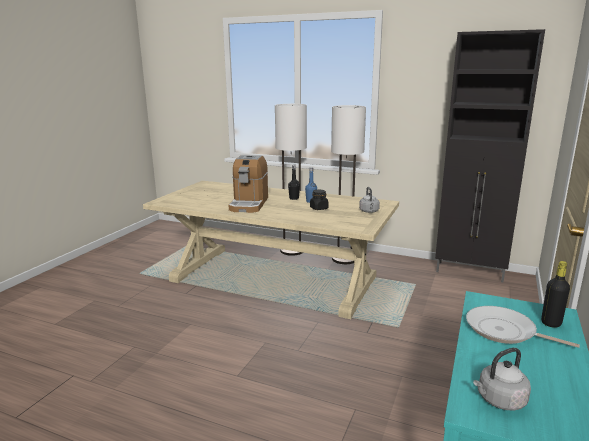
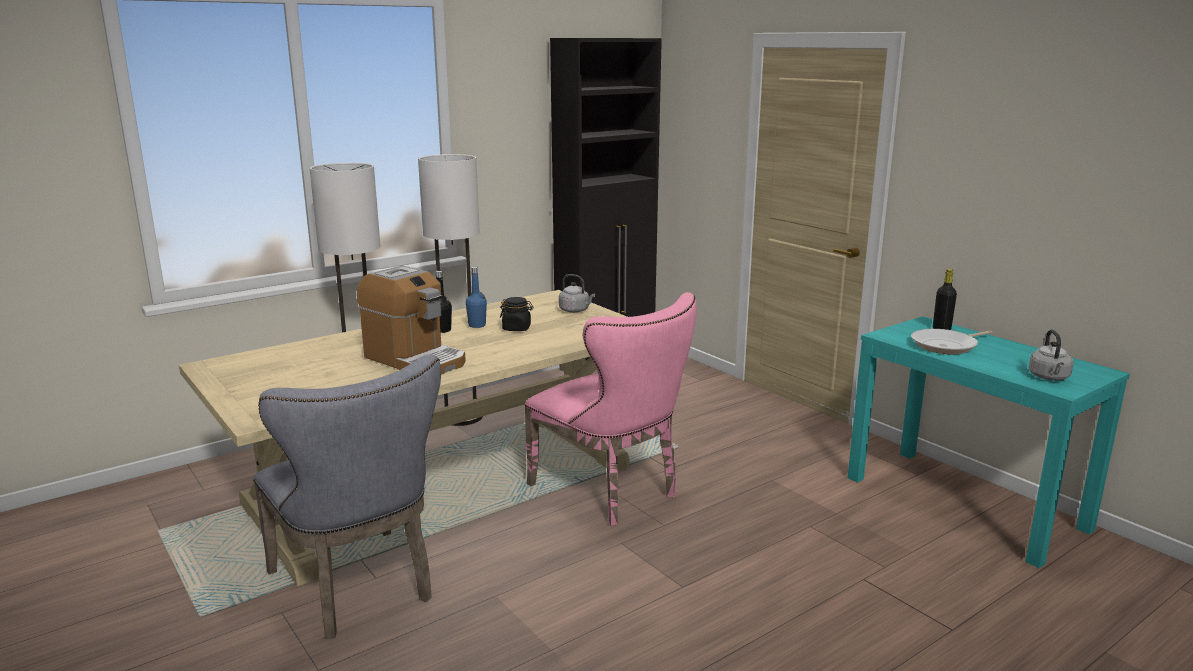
camera: 60 degrees left, 0 degrees up
none -> grey chair [253,354,441,639]
none -> pink chair [524,292,697,526]

